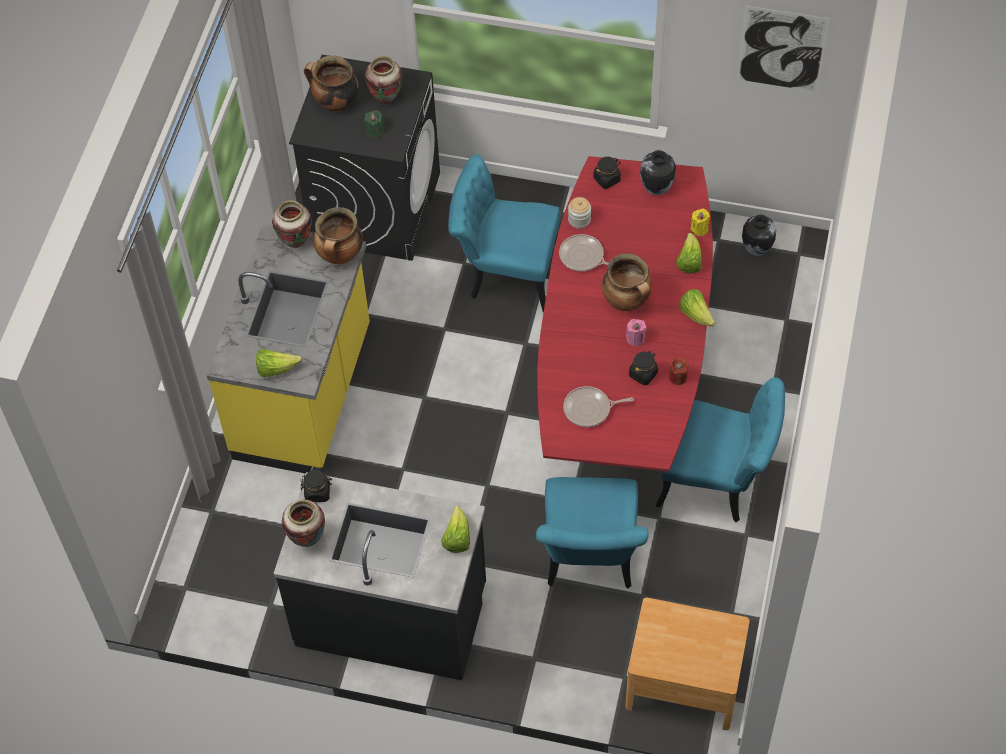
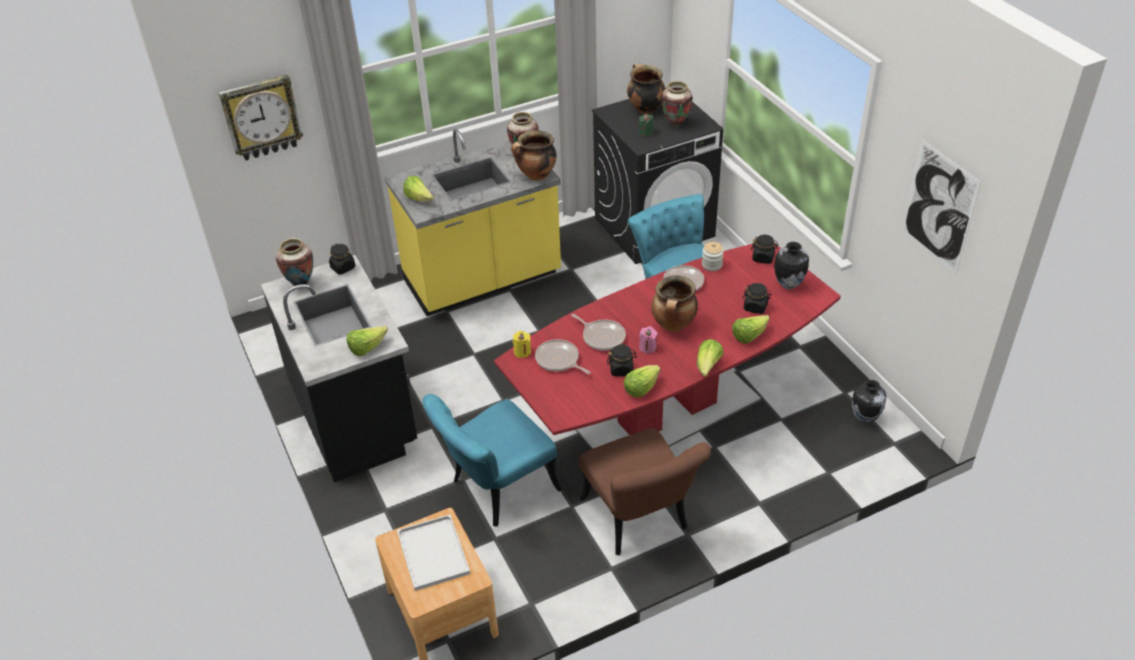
camera: 50 degrees right, 15 degrees down
turquoise chair [656,377,785,522] -> brown chair [579,428,711,555]
red candle [669,358,688,385] -> lettuce [623,365,660,398]
yellow candle [690,209,710,236] -> yellow candle moved to [513,331,531,358]
none -> wall clock [219,74,303,160]
none -> white tray [397,514,470,591]
none -> frying pan [571,314,626,350]
none -> black jar [743,283,772,314]

